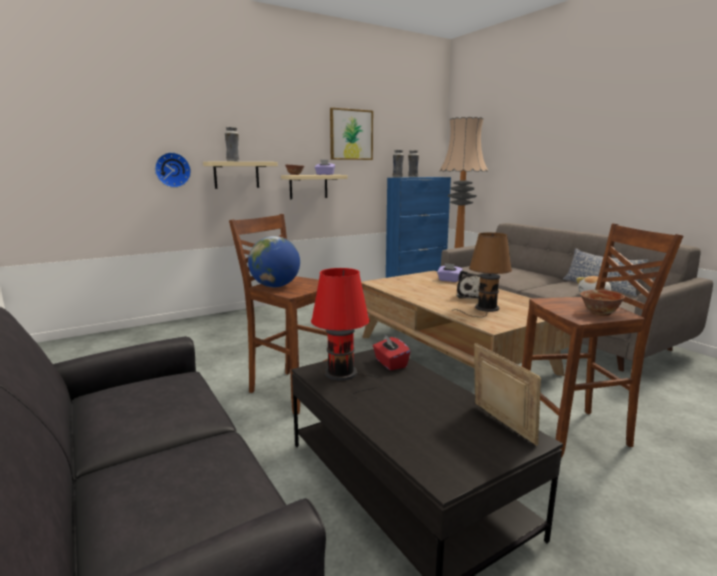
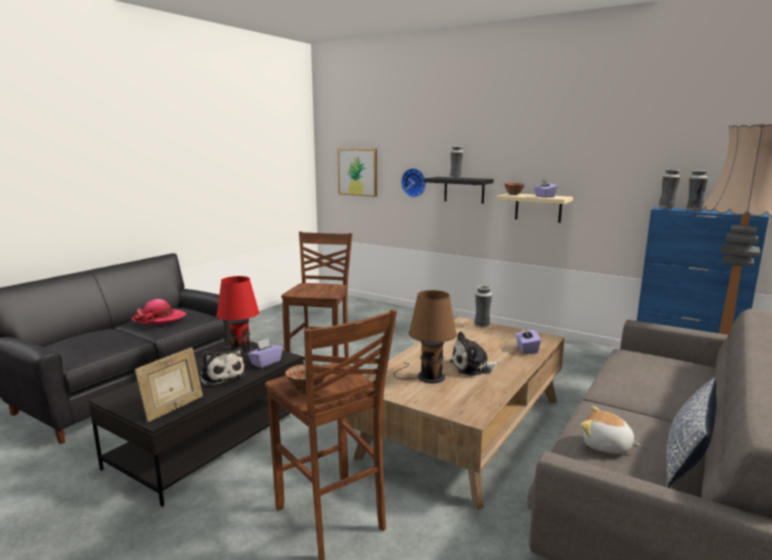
camera: 65 degrees right, 0 degrees up
beige shelf [203,161,278,189] -> black shelf [424,177,494,204]
globe [248,236,300,287] -> none
picture [330,108,373,160] -> picture moved to [338,148,377,197]
red tissue box [373,335,411,370] -> purple tissue box [248,338,283,368]
none -> hat [131,299,186,325]
none -> plush toy [199,347,246,387]
none -> vase [474,285,492,327]

